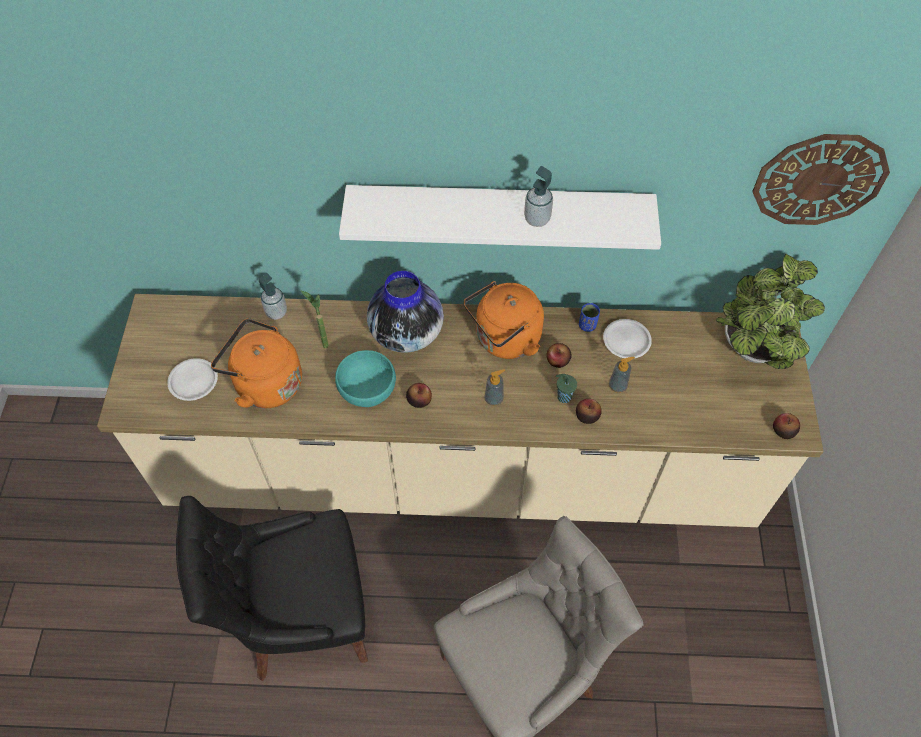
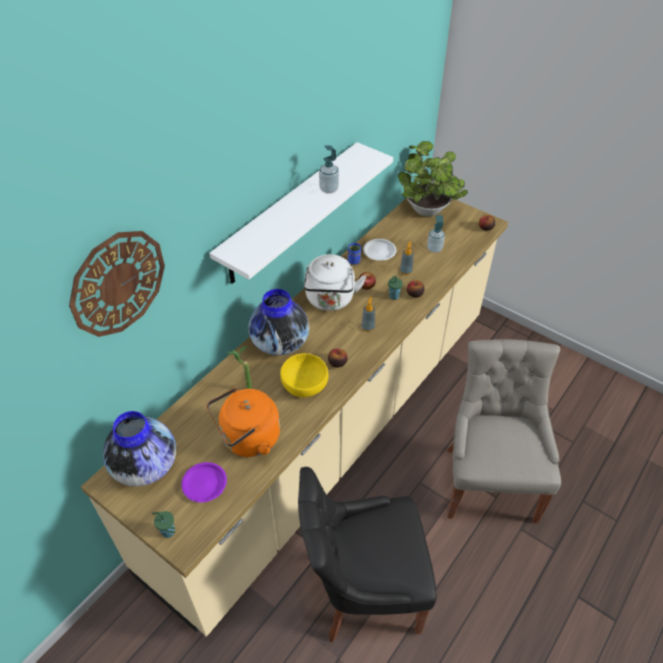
camera: 55 degrees left, 10 degrees down
white plate [167,358,218,401] -> purple plate [181,462,227,502]
black chair [176,496,368,681] -> black chair turned 60 degrees clockwise [298,467,436,642]
soap dispenser [259,273,287,320] -> soap dispenser moved to [427,215,445,253]
turquoise bowl [335,350,396,407] -> yellow bowl [280,353,329,397]
orange kettle [464,281,544,359] -> white kettle [304,254,366,311]
wall clock [752,134,890,225] -> wall clock moved to [69,231,165,337]
none -> vase [103,411,176,487]
none -> green cup [152,511,175,538]

